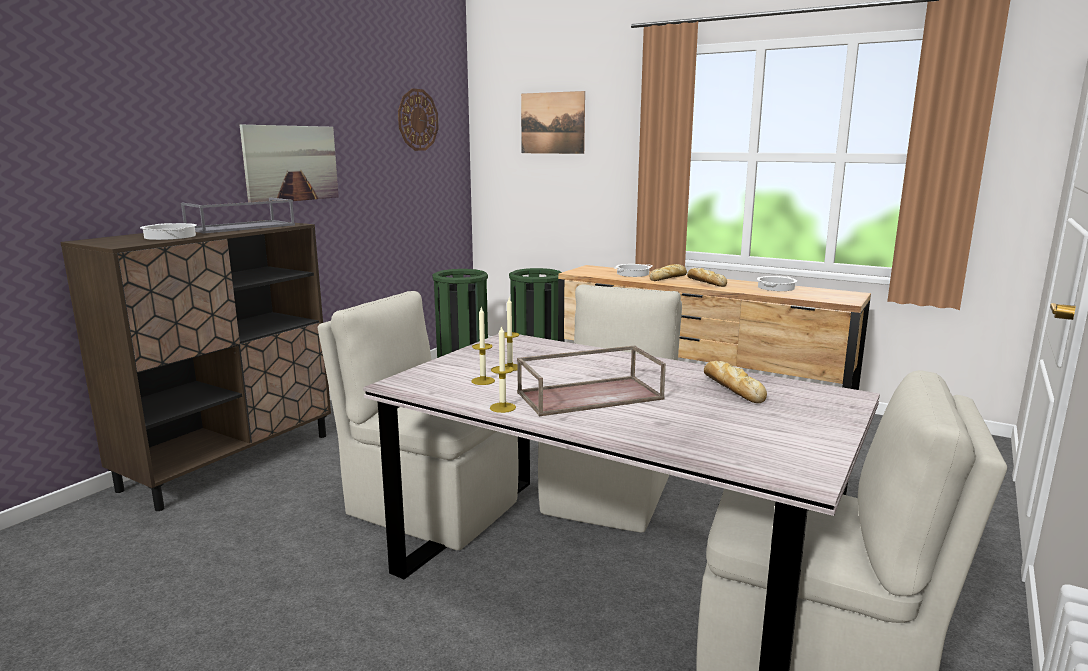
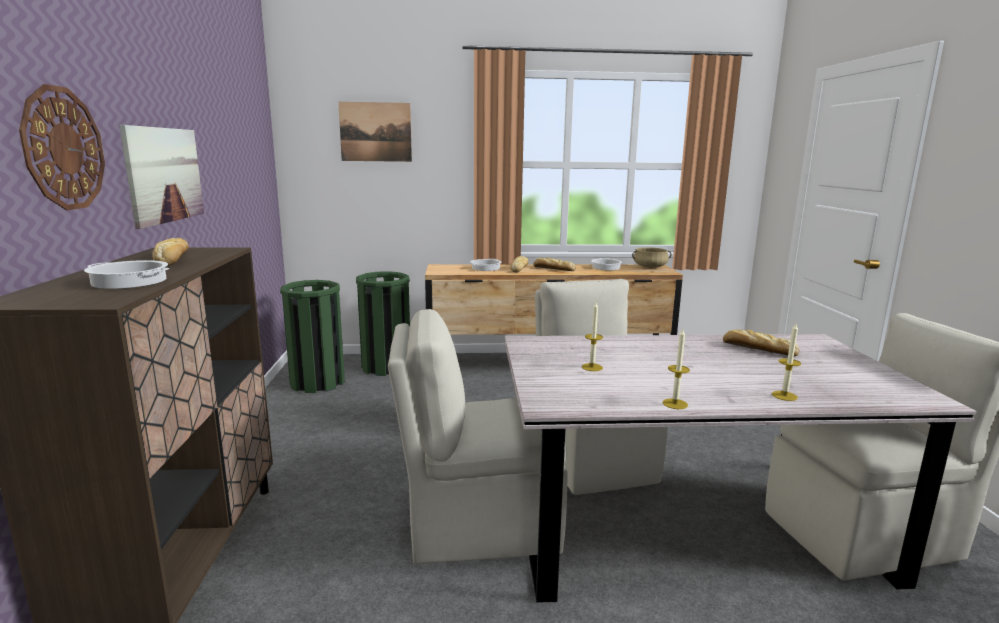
camera: 35 degrees left, 0 degrees up
grey tray [181,197,295,234] -> bread [152,238,189,266]
wall clock [398,88,439,151] -> wall clock moved to [19,84,105,210]
candle [471,306,495,385] -> candle moved to [772,324,801,401]
brown tray [517,346,666,416] -> none
none -> beige cooking pot [632,247,671,268]

